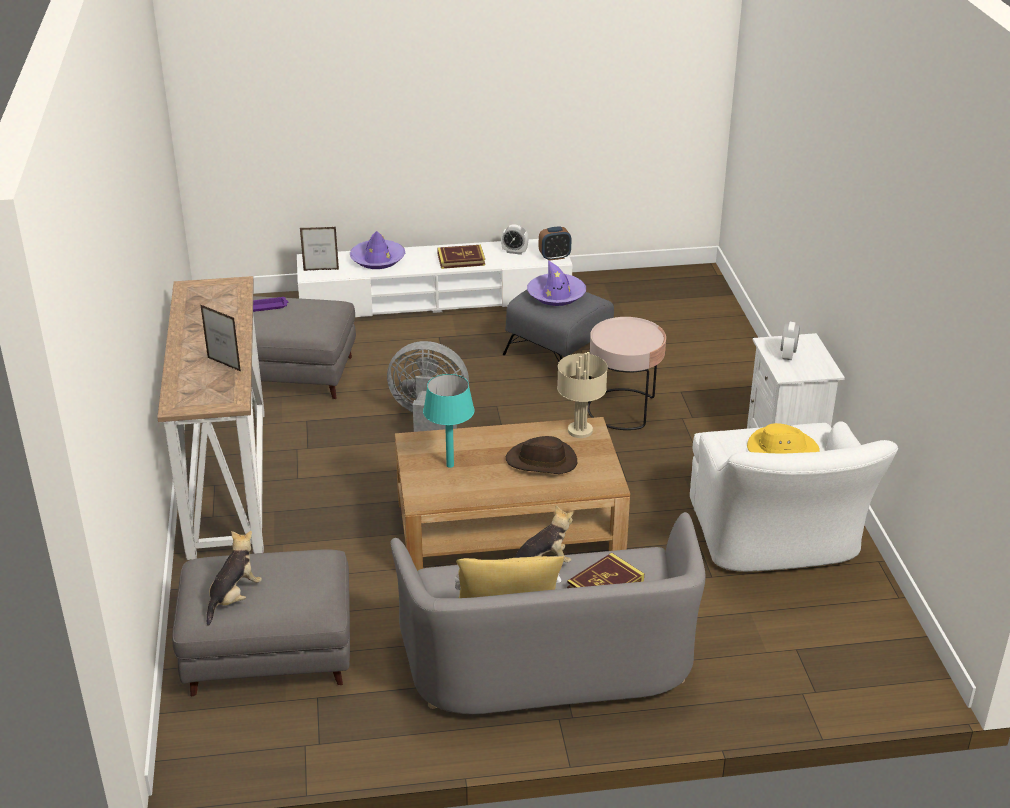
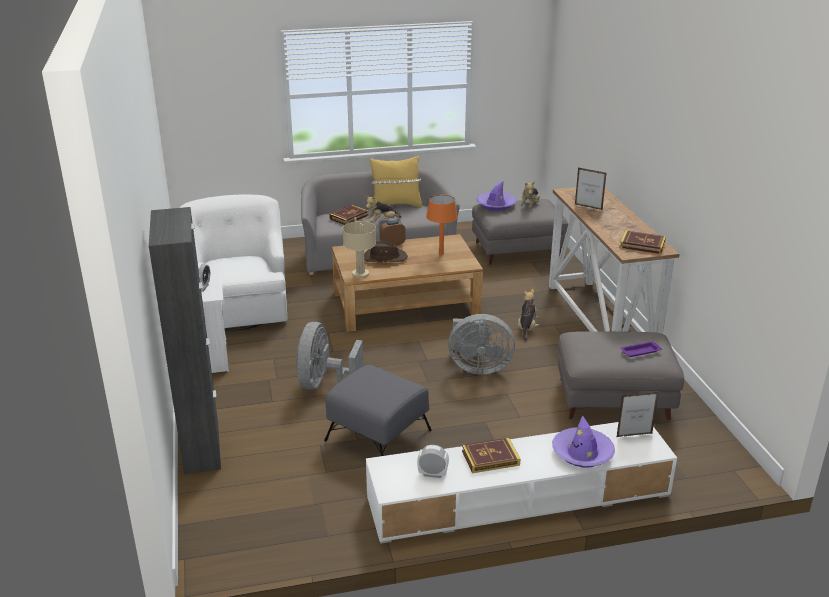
camera: 175 degrees right, 5 degrees down
turquoise table lamp [423,374,474,468] -> orange table lamp [426,195,458,255]
purple hat [527,260,586,306] -> purple hat moved to [477,181,517,211]
alarm clock [539,227,571,261] -> alarm clock moved to [380,220,406,246]
pink side table [588,317,666,430] -> grey fan [296,322,363,390]
yellow hat [747,423,820,453] -> none
none -> black cabinet [149,207,221,474]
none -> plush toy [518,289,539,341]
none -> book [620,230,666,254]

